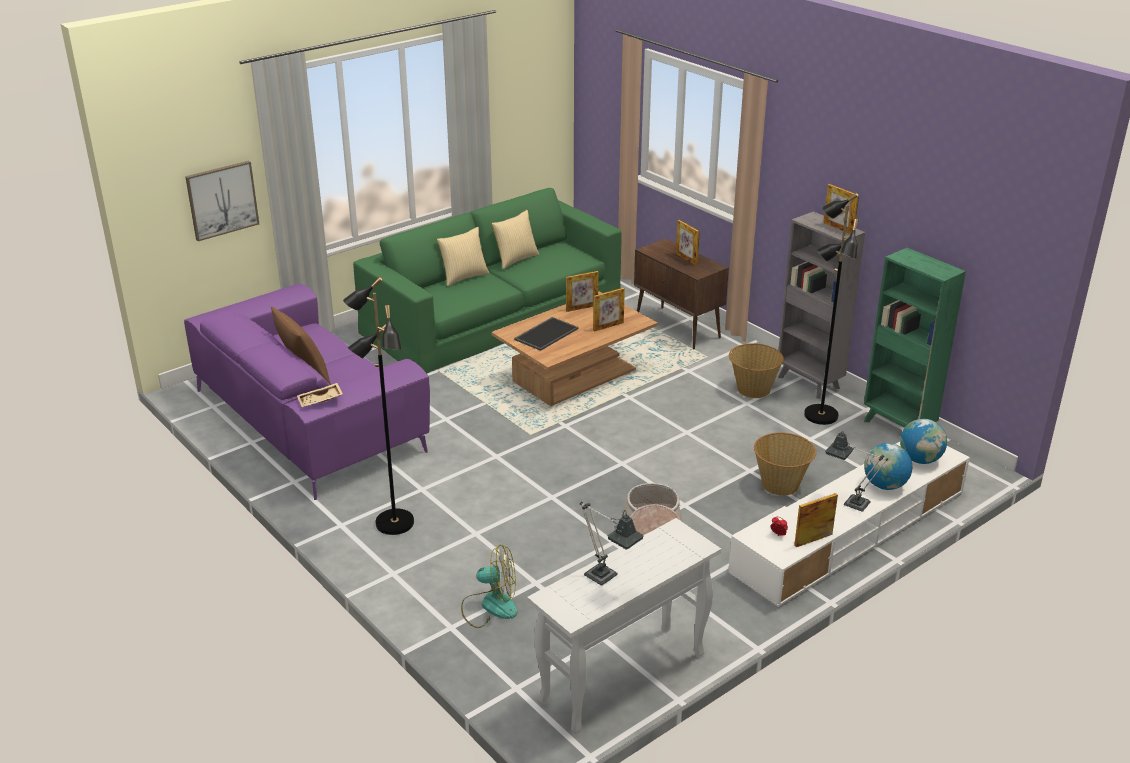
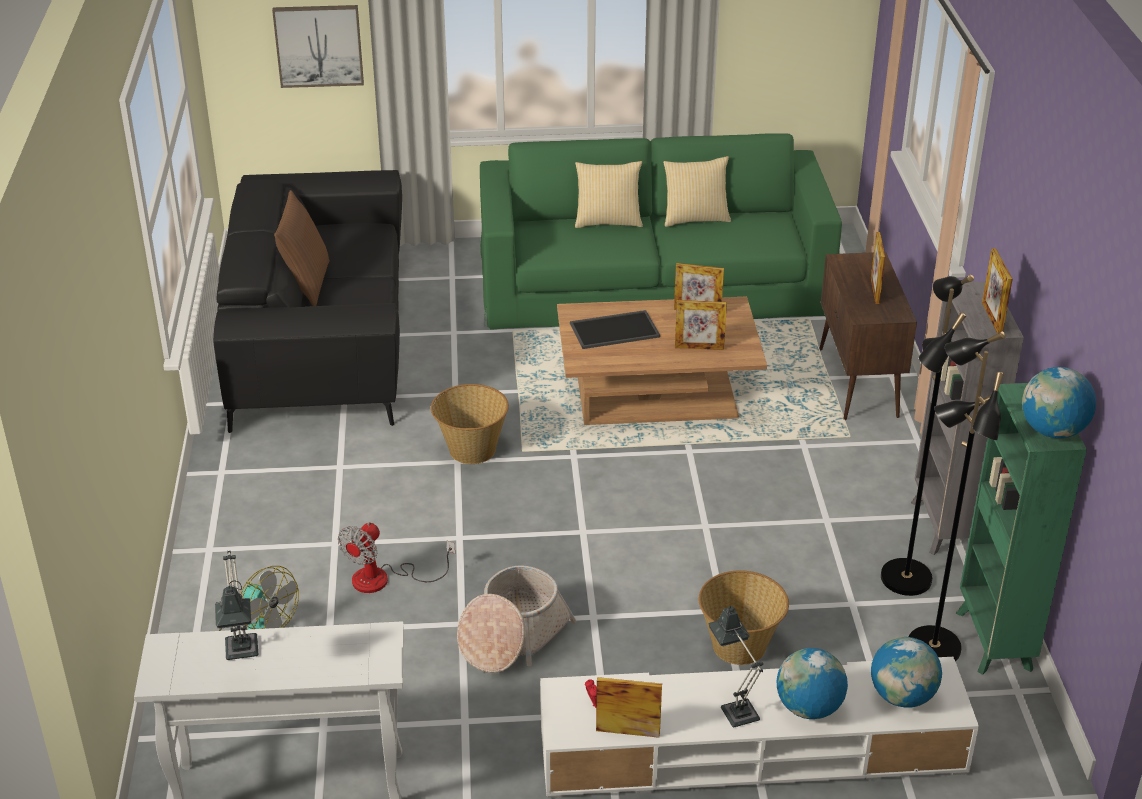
camera: 35 degrees right, 5 degrees up
purple sofa [184,284,430,500] -> black sofa [213,170,402,433]
beige tray [297,383,343,407] -> none
black floor lamp [343,277,414,535] -> black floor lamp moved to [909,331,1005,662]
basket [729,343,784,398] -> basket moved to [431,384,509,464]
none -> fan [338,522,455,593]
none -> globe [1022,367,1096,438]

